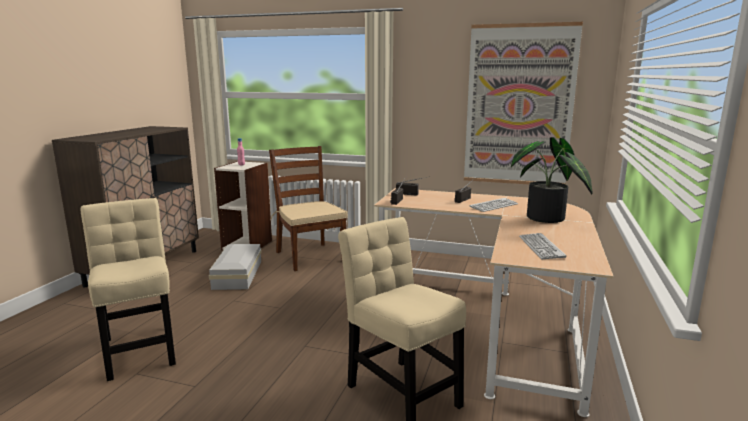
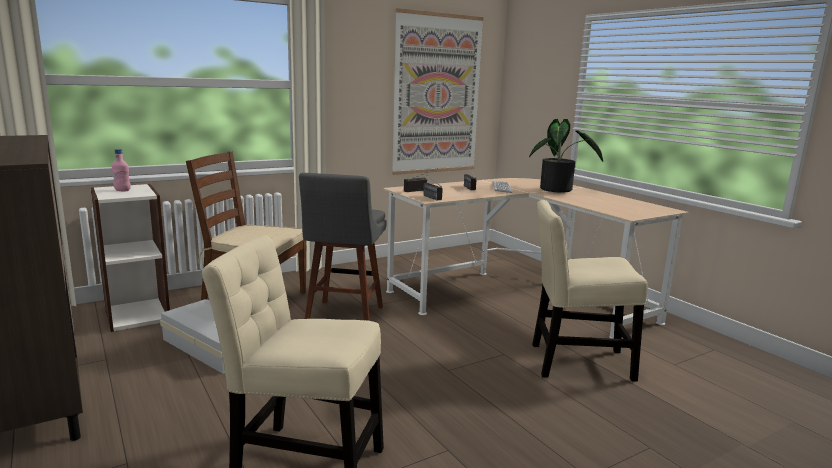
camera: 50 degrees left, 0 degrees up
keyboard [519,233,566,259] -> none
none -> grey stool [299,173,387,321]

